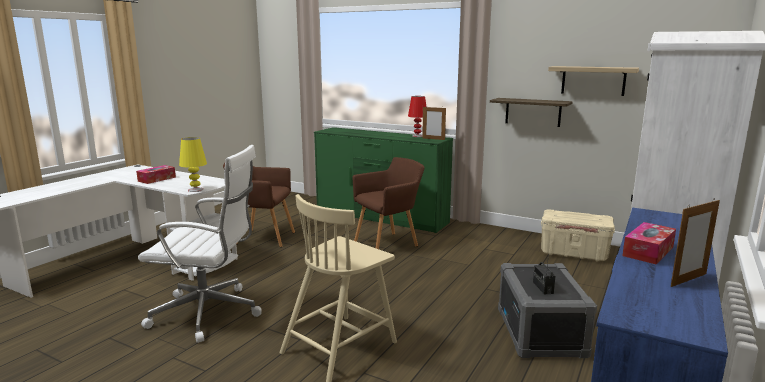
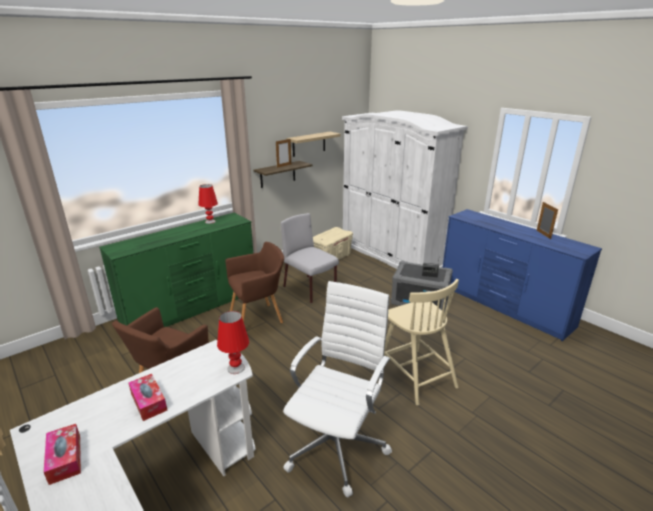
camera: 70 degrees left, 10 degrees up
yellow table lamp [179,137,207,192] -> red table lamp [217,311,249,374]
brown armchair [353,157,425,249] -> brown armchair turned 75 degrees clockwise [225,242,284,323]
picture frame [422,107,446,140] -> picture frame moved to [276,138,291,168]
tissue box [622,222,676,264] -> tissue box moved to [44,424,81,485]
none -> grey chair [281,213,339,304]

